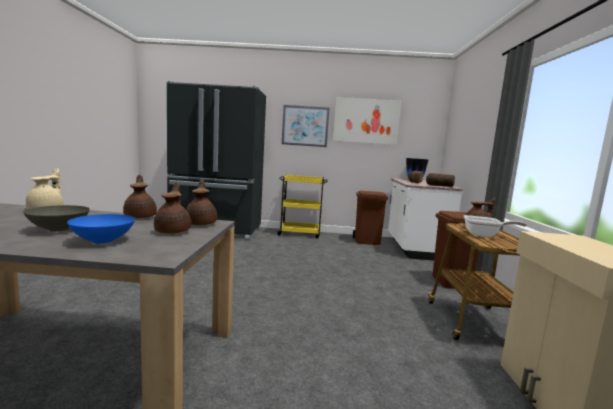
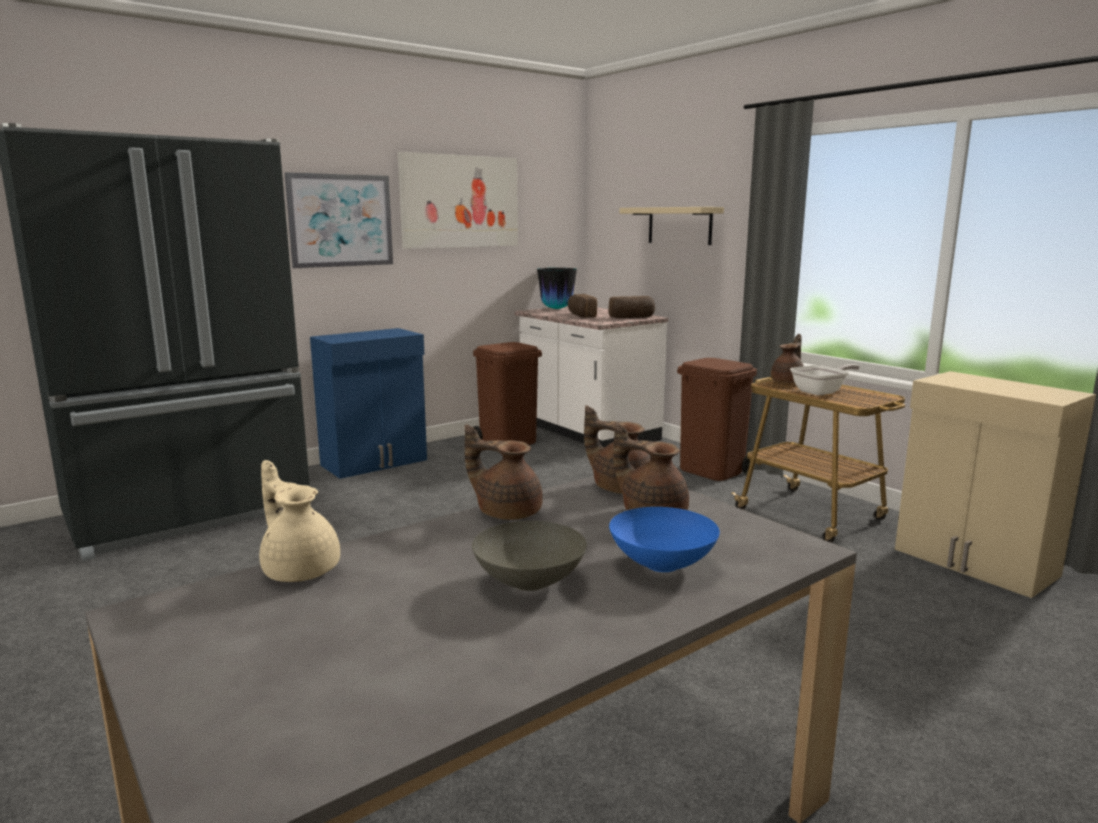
camera: 40 degrees left, 5 degrees up
yellow cart [276,175,328,238] -> blue cabinet [310,328,427,479]
none -> beige shelf [619,207,724,245]

